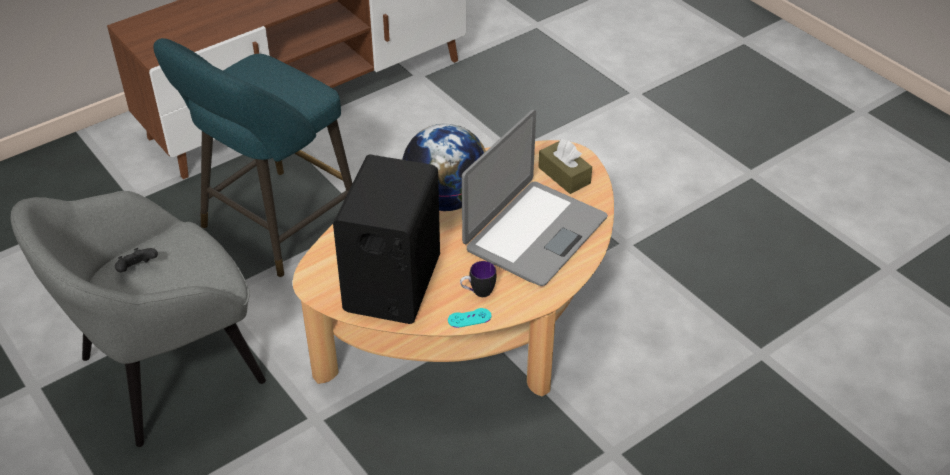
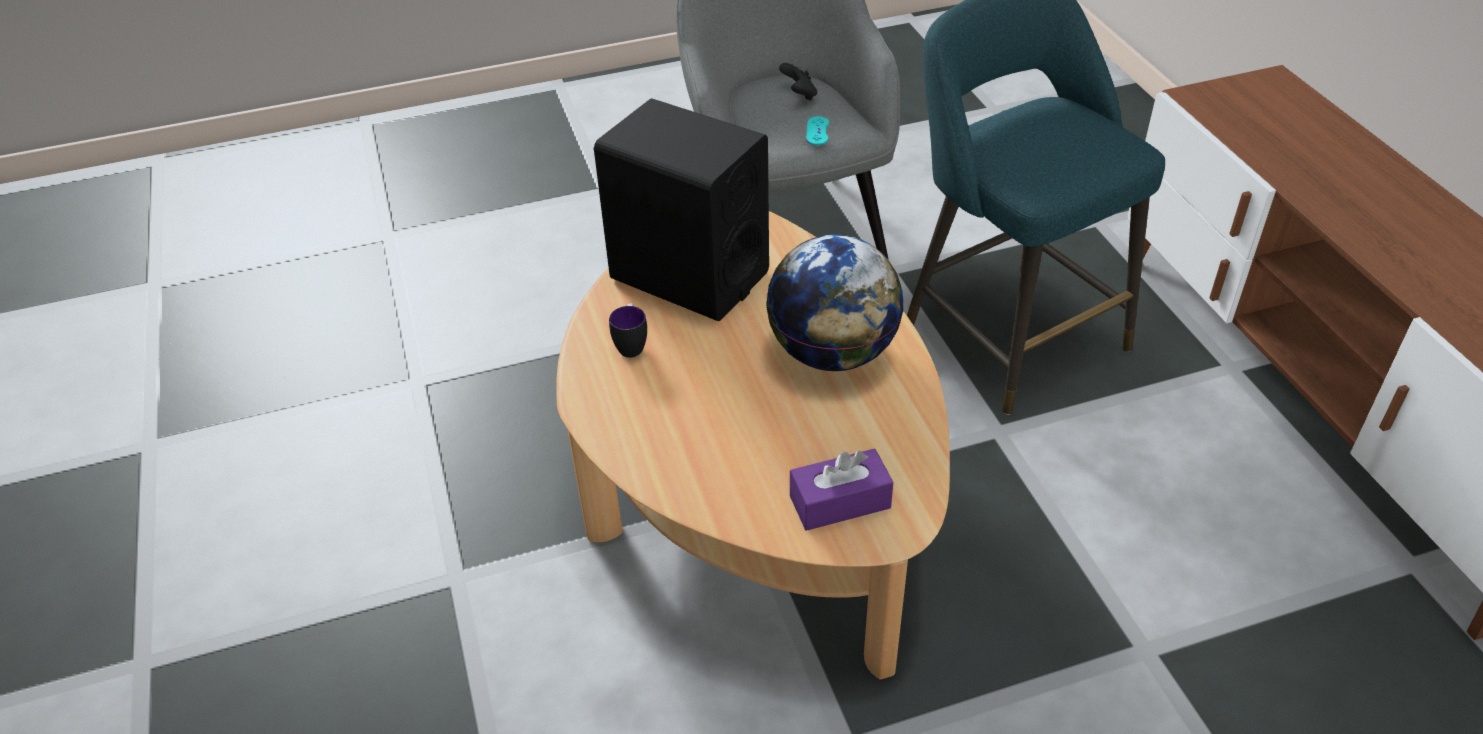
camera: 110 degrees right, 0 degrees up
turquoise game controller [448,308,491,328] -> turquoise game controller moved to [806,116,829,145]
laptop [462,110,608,286] -> none
brown tissue box [538,139,592,194] -> purple tissue box [790,449,893,531]

